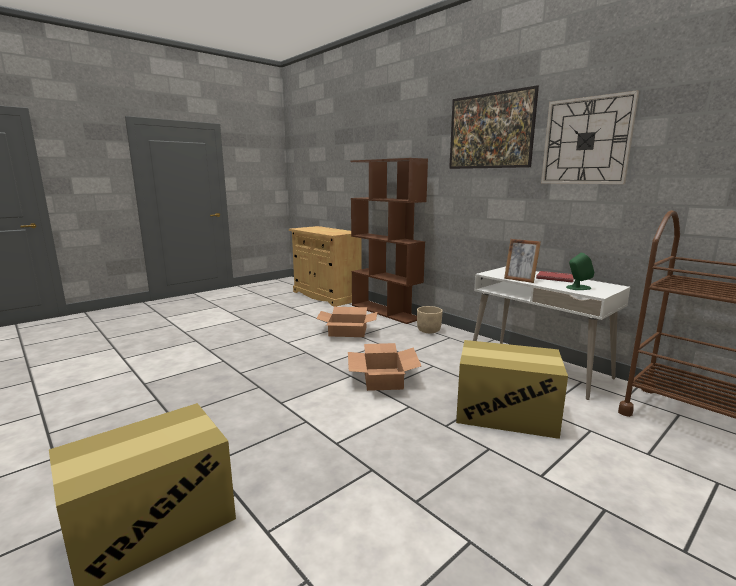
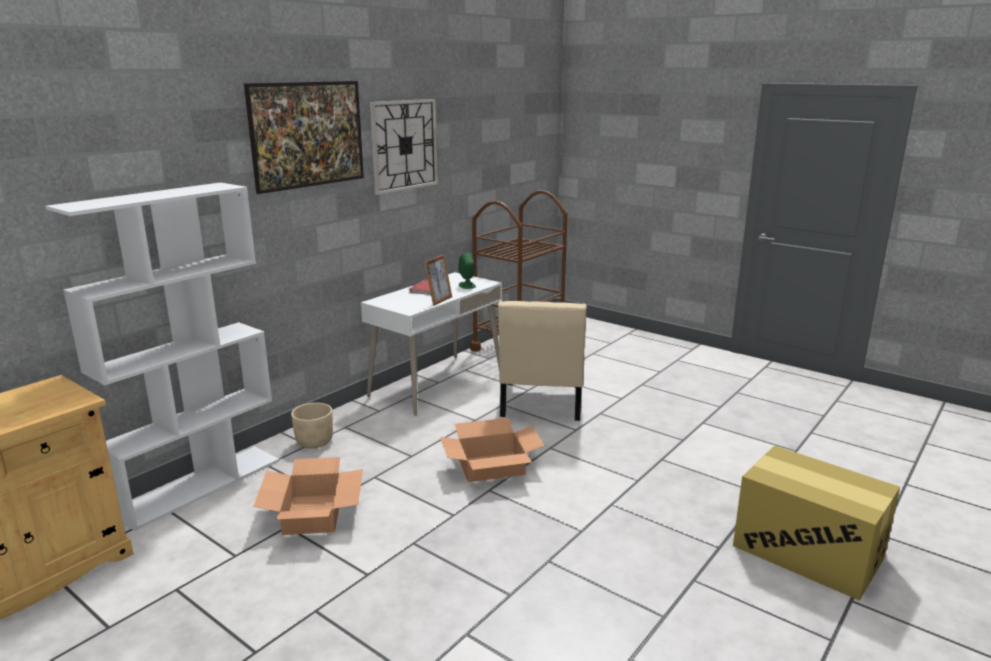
camera: 100 degrees left, 5 degrees up
brown bookcase [350,158,428,324] -> white bookcase [45,182,279,531]
cardboard box [456,340,568,439] -> beige chair [498,301,587,421]

